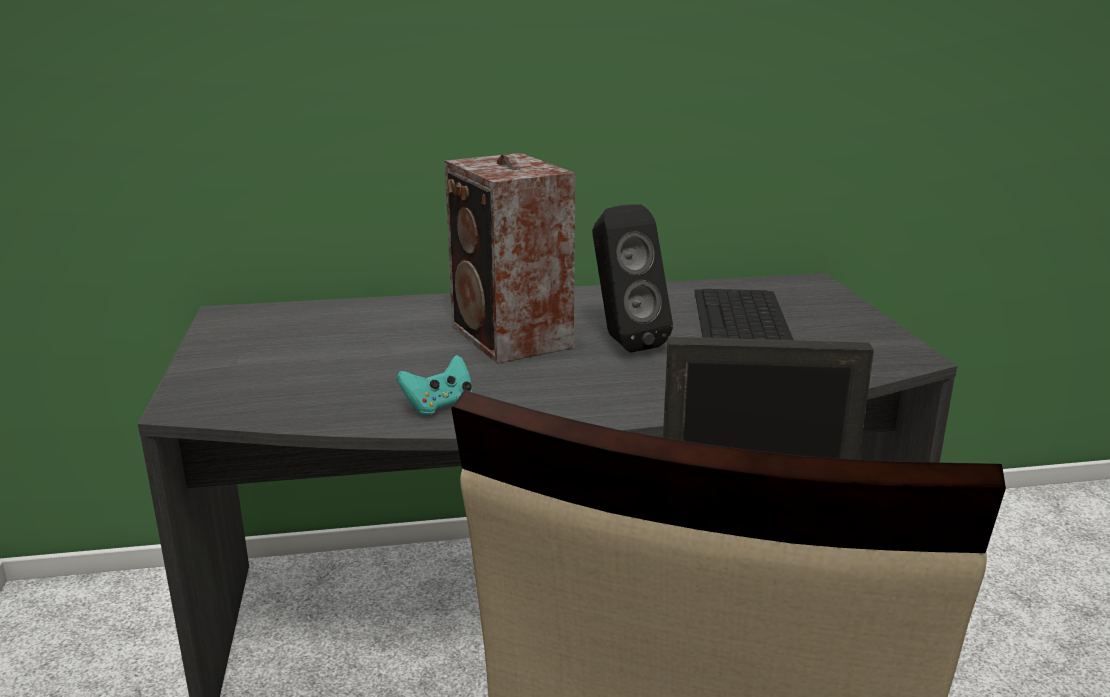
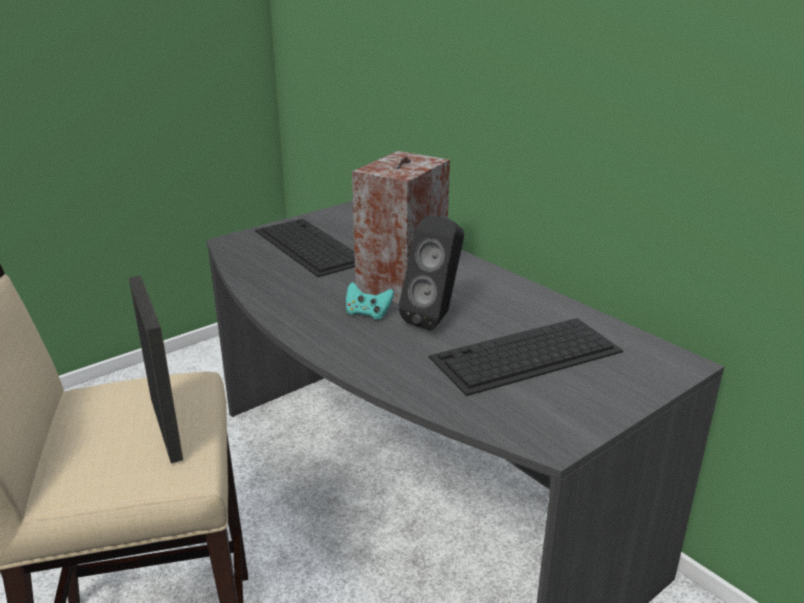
camera: 60 degrees right, 5 degrees up
turquoise game controller [397,355,472,415] -> turquoise game controller moved to [346,282,394,320]
none -> keyboard [255,219,355,277]

